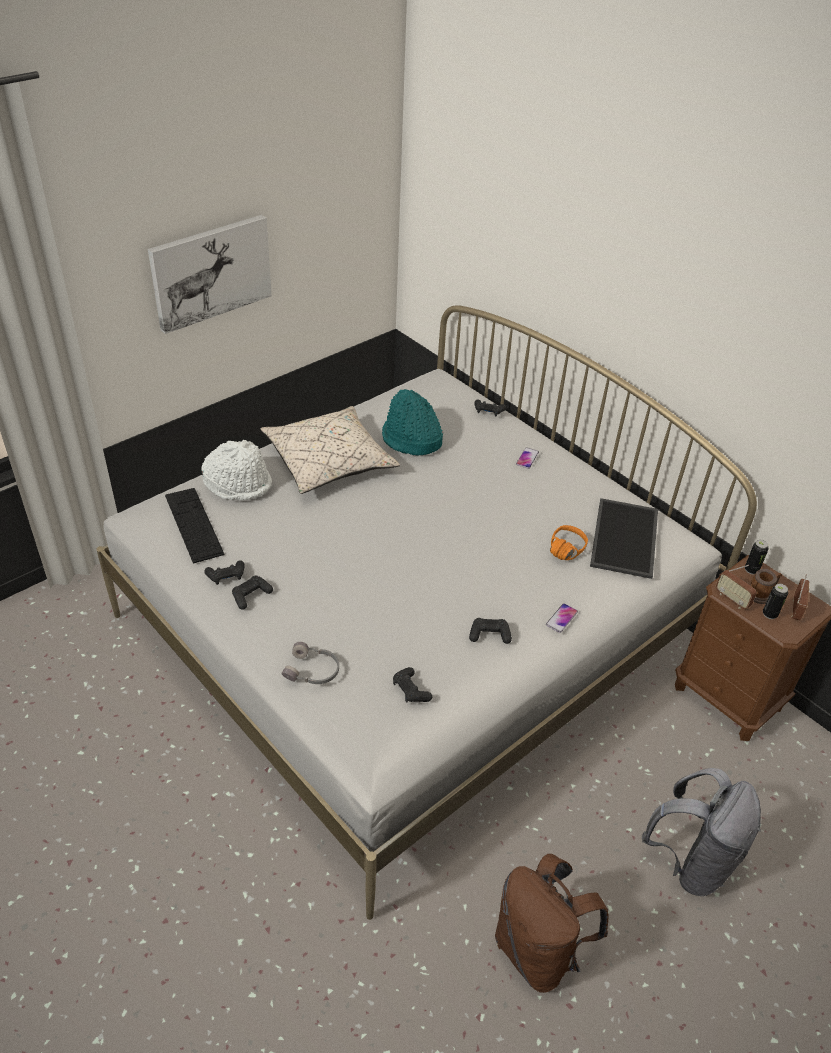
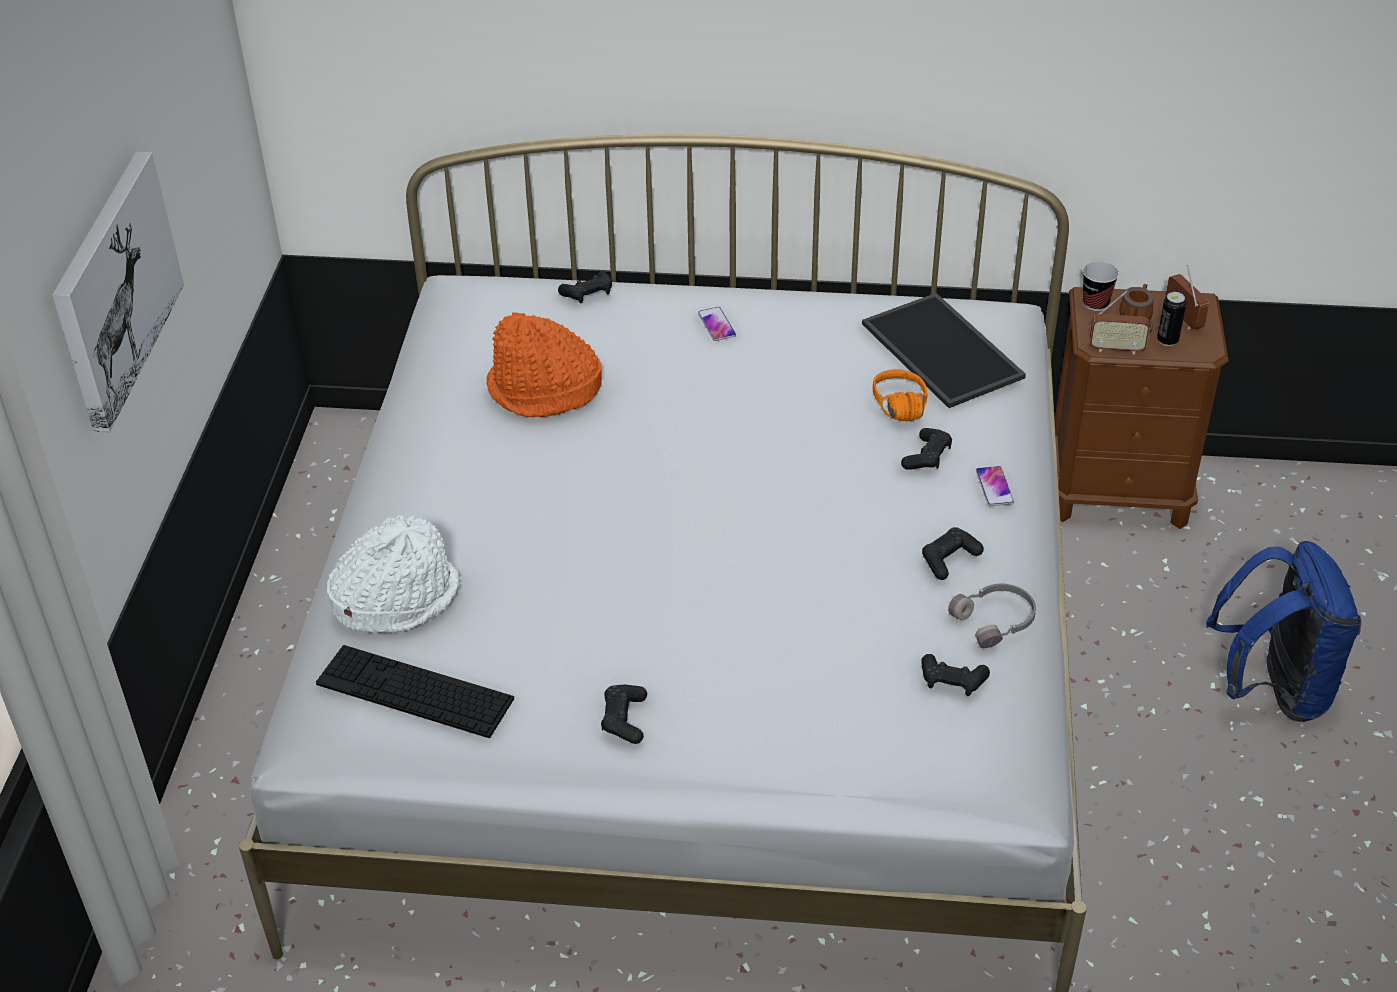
camera: 40 degrees left, 0 degrees up
black game controller [204,561,245,585] -> black game controller moved to [901,428,952,470]
beige pillow [261,406,400,494] -> none
grey headphones [281,642,339,684] -> grey headphones moved to [948,584,1036,648]
turquoise hat [382,389,443,455] -> orange hat [486,312,602,417]
brown backpack [495,854,608,993] -> none
grey backpack [642,768,761,896] -> blue backpack [1206,541,1361,722]
can [745,540,769,574] -> cup [1083,261,1119,311]

